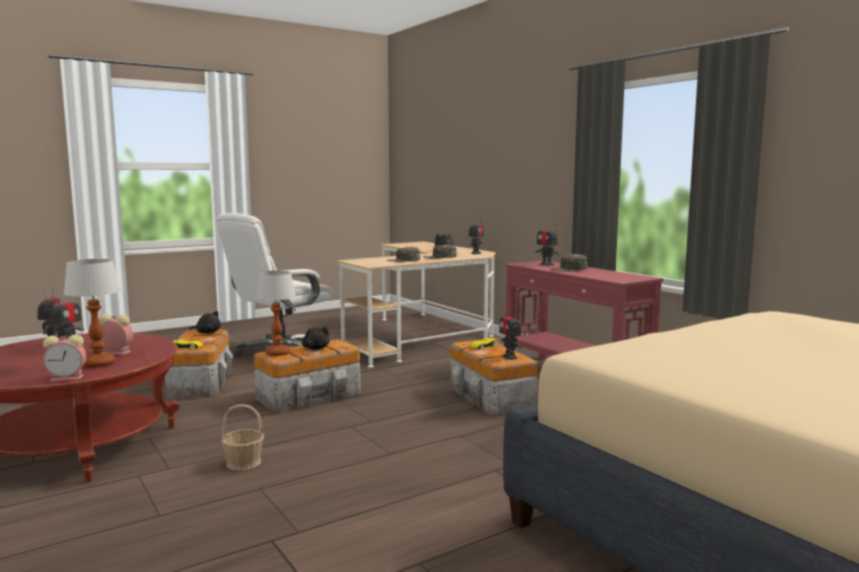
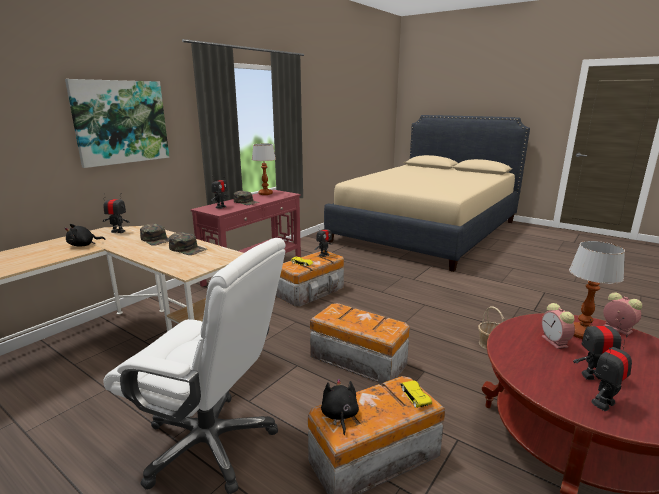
camera: 110 degrees left, 10 degrees up
table lamp [255,271,296,356] -> table lamp moved to [252,143,276,195]
black plush toy [302,327,330,350] -> none
none -> picture [65,79,169,168]

